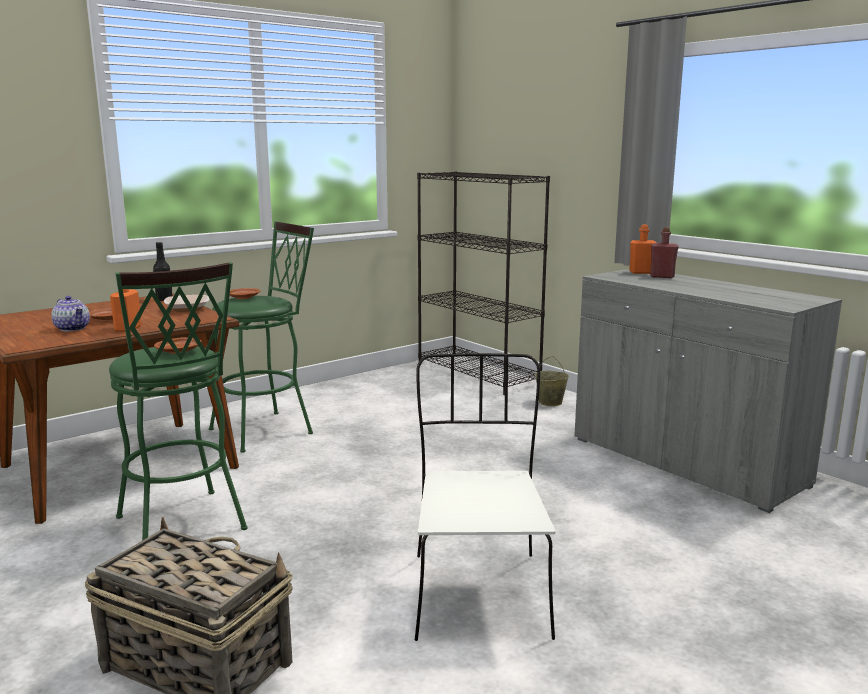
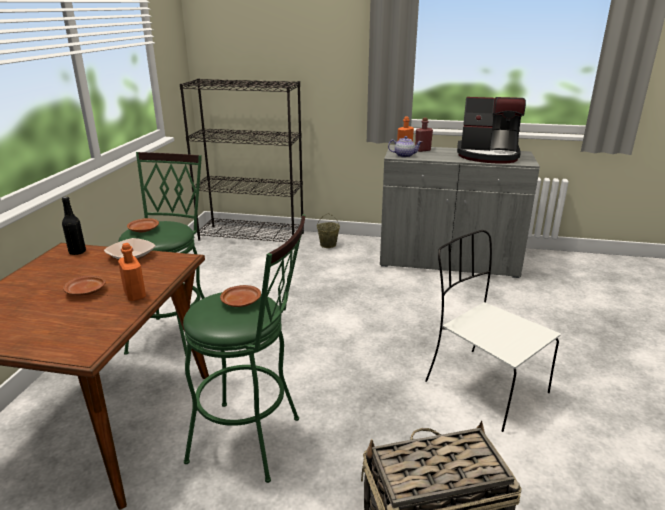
camera: 40 degrees left, 10 degrees up
teapot [51,296,90,332] -> teapot moved to [388,136,422,158]
none -> coffee machine [457,97,526,164]

